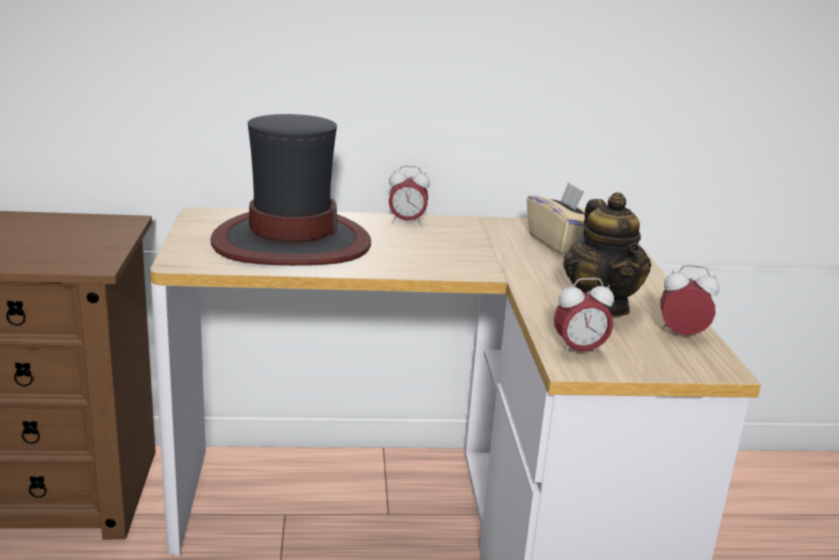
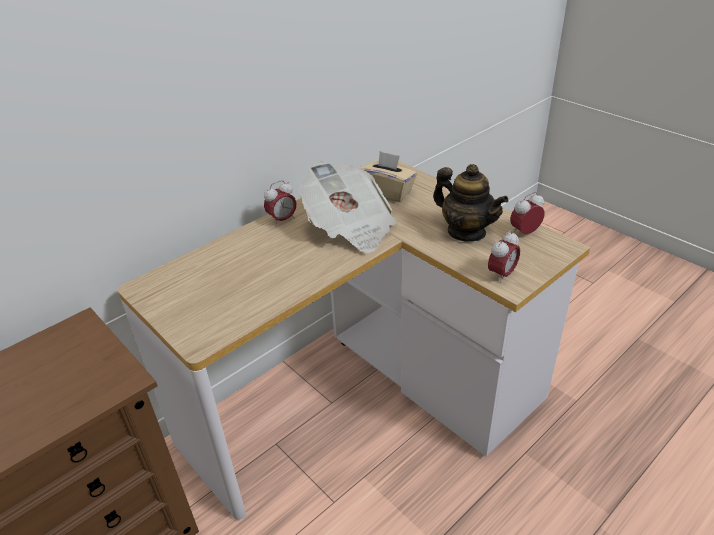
camera: 35 degrees left, 15 degrees up
hat [211,114,371,266] -> none
none -> newspaper [298,162,397,253]

